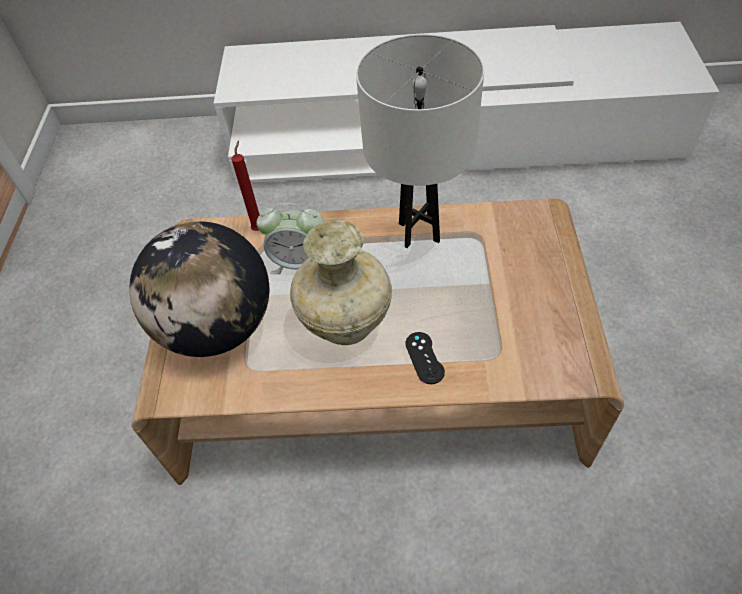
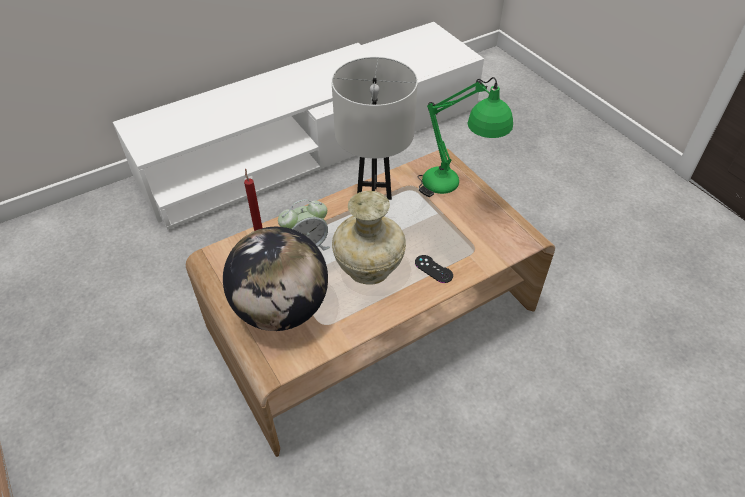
camera: 35 degrees left, 5 degrees down
none -> green table lamp [418,77,513,197]

